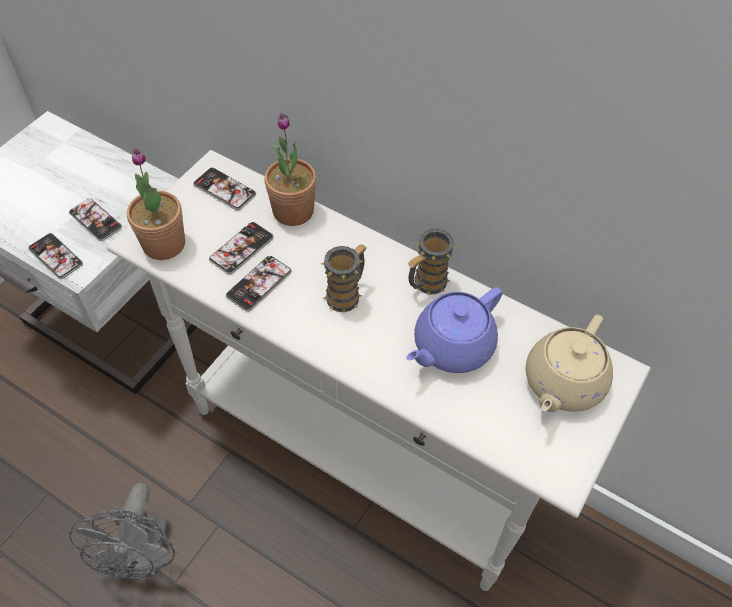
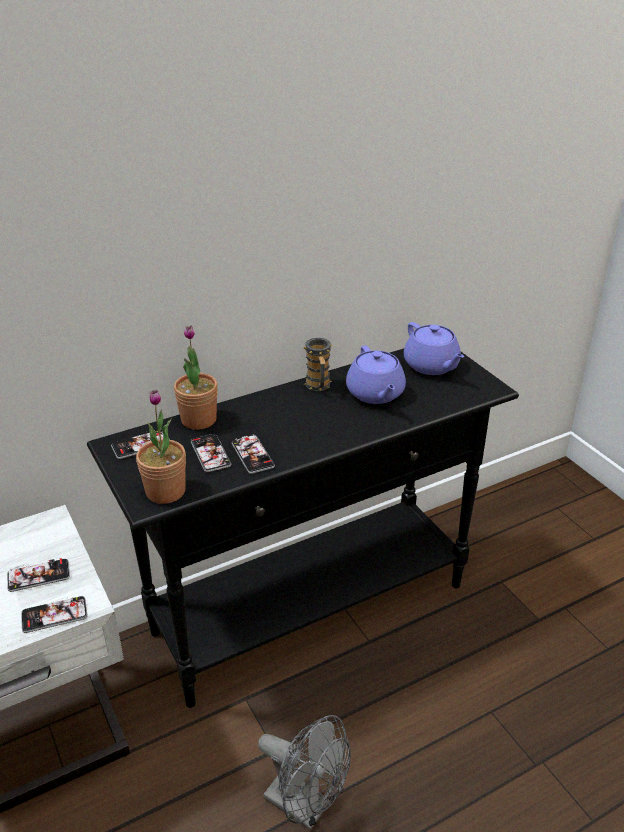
camera: 60 degrees left, 20 degrees down
white console table [107,150,651,591] -> black console table [87,348,519,708]
mug [321,244,367,313] -> none
beige teapot [526,314,613,412] -> purple teapot [404,322,464,375]

